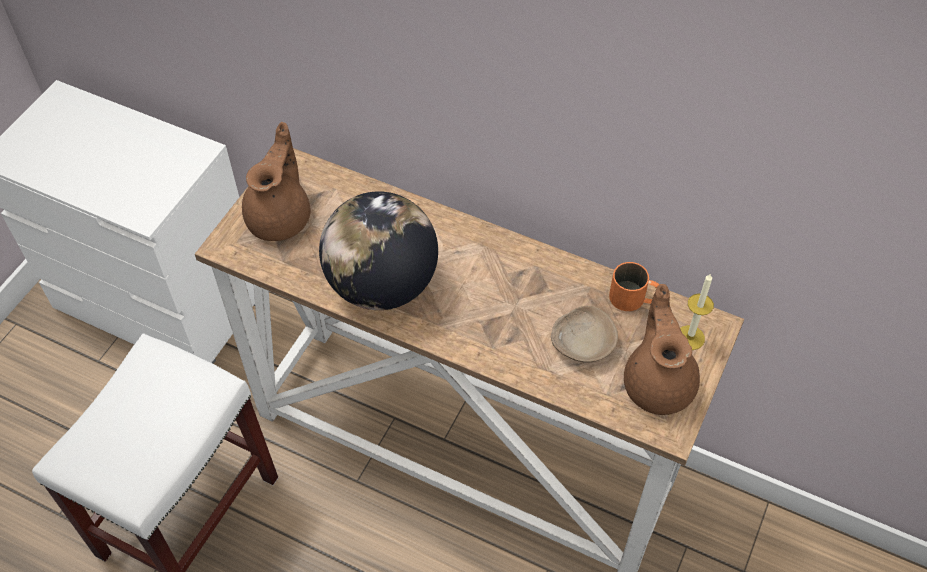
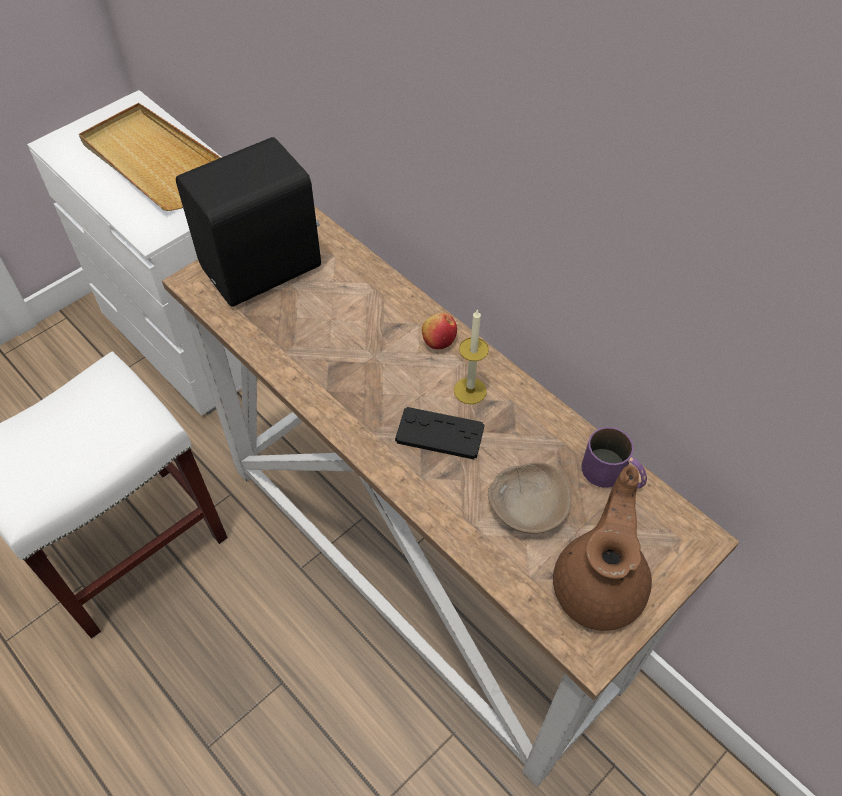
camera: 20 degrees right, 0 degrees up
brown teapot [242,122,310,241] -> black speaker [176,137,321,307]
globe [319,191,438,310] -> none
orange mug [609,262,660,311] -> purple mug [582,427,647,489]
candle [680,273,714,350] -> candle moved to [454,309,489,404]
none -> beige tray [79,103,221,211]
none -> black game controller [395,407,484,459]
none -> apple [422,313,457,349]

